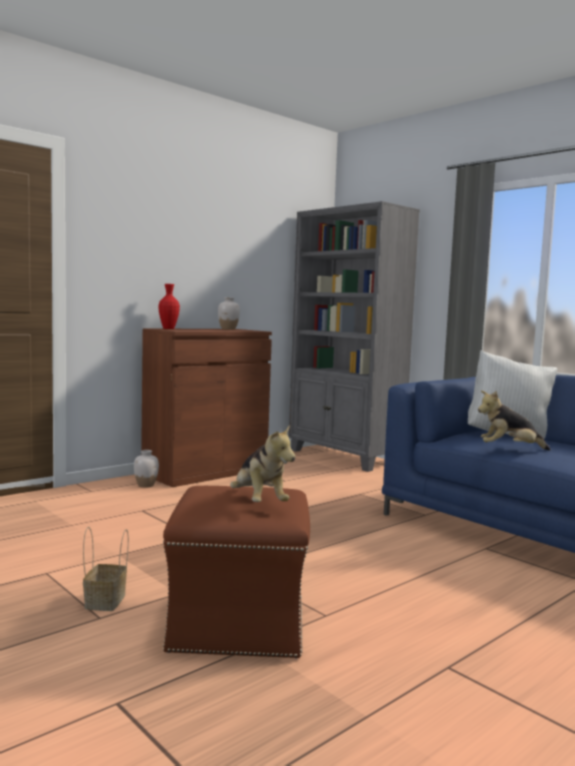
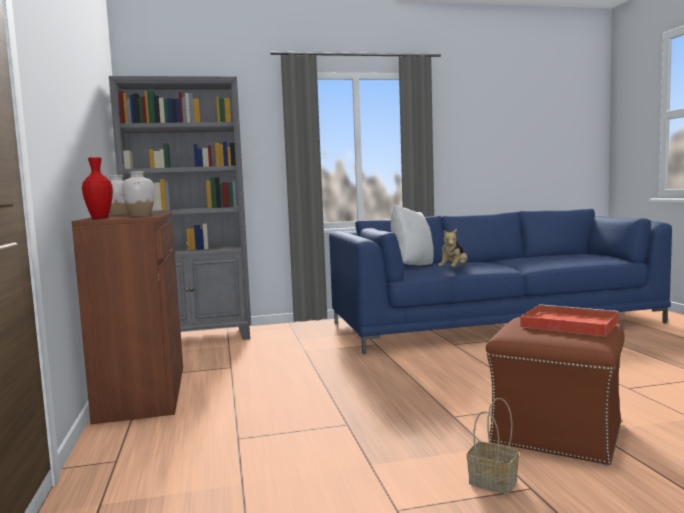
camera: 60 degrees left, 0 degrees up
white vase [134,450,159,487] -> white vase moved to [122,171,155,217]
plush toy [230,425,296,502] -> red tray [520,304,619,337]

